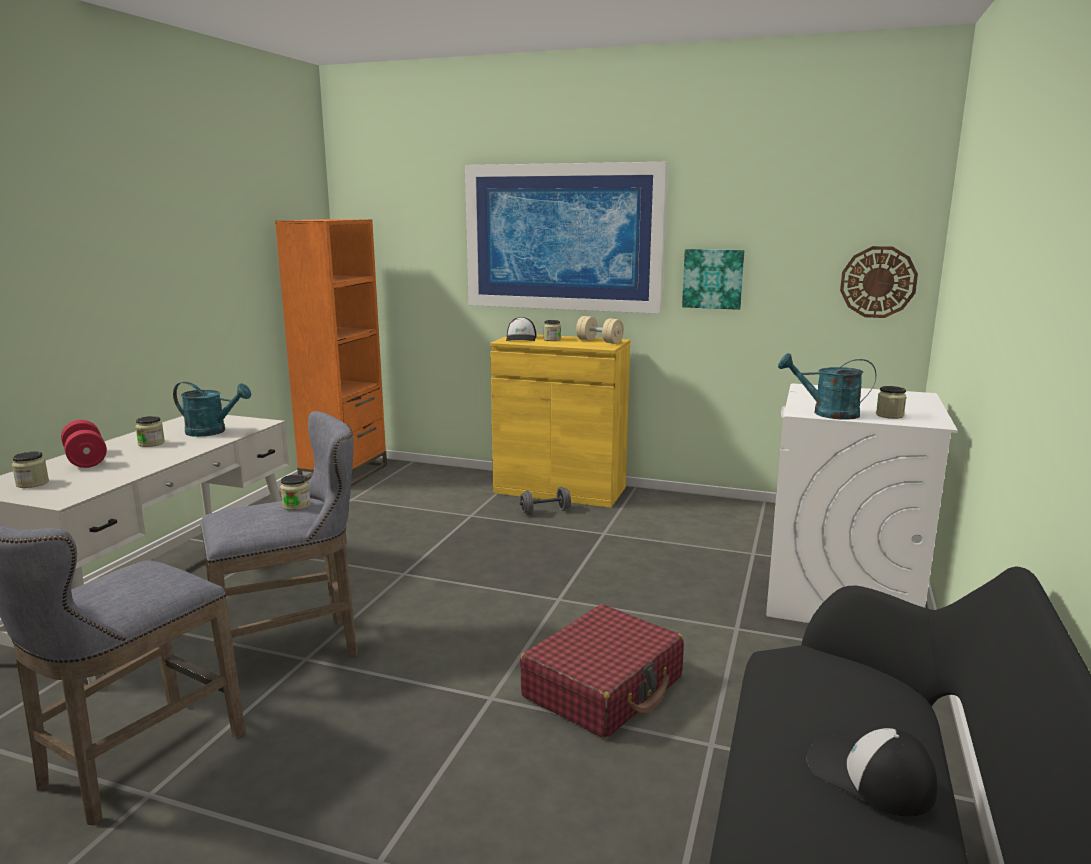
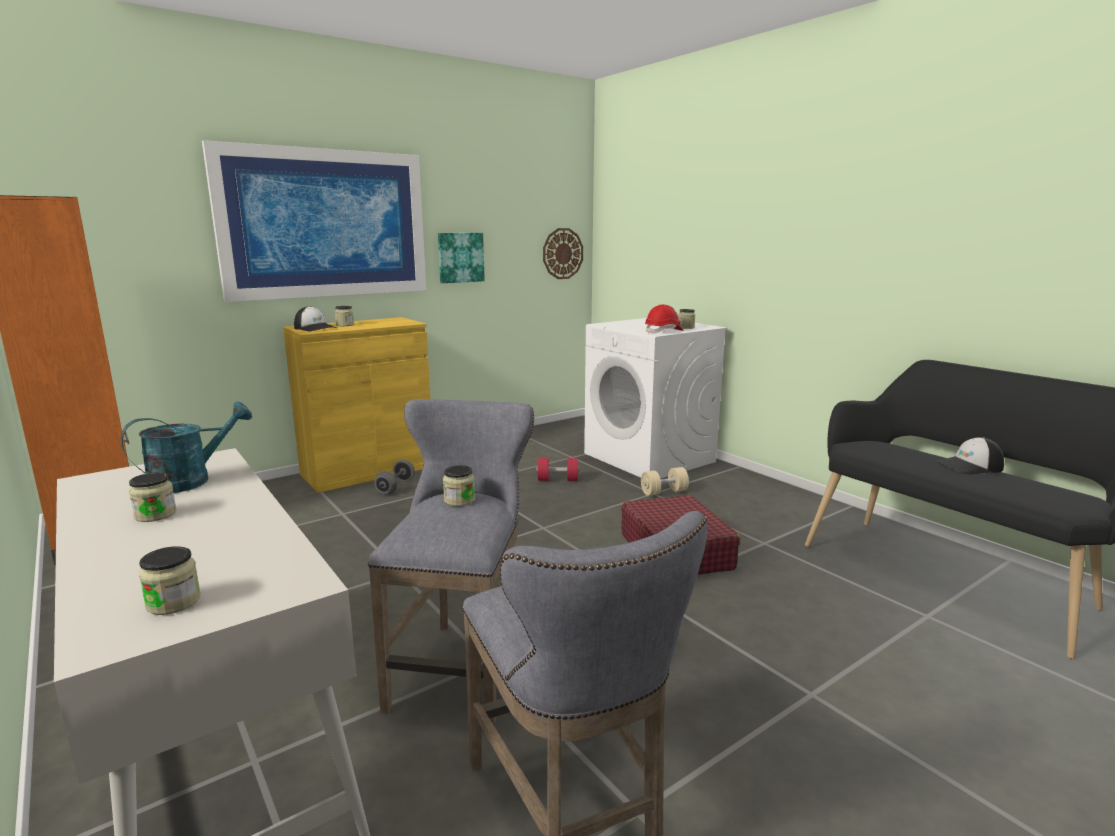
camera: 55 degrees left, 0 degrees up
red dumbbell [61,420,107,468] -> red dumbbell moved to [536,458,579,481]
beige dumbbell [576,316,624,344] -> beige dumbbell moved to [641,467,689,496]
turquoise watering can [778,353,876,420] -> red hard hat [645,304,684,334]

